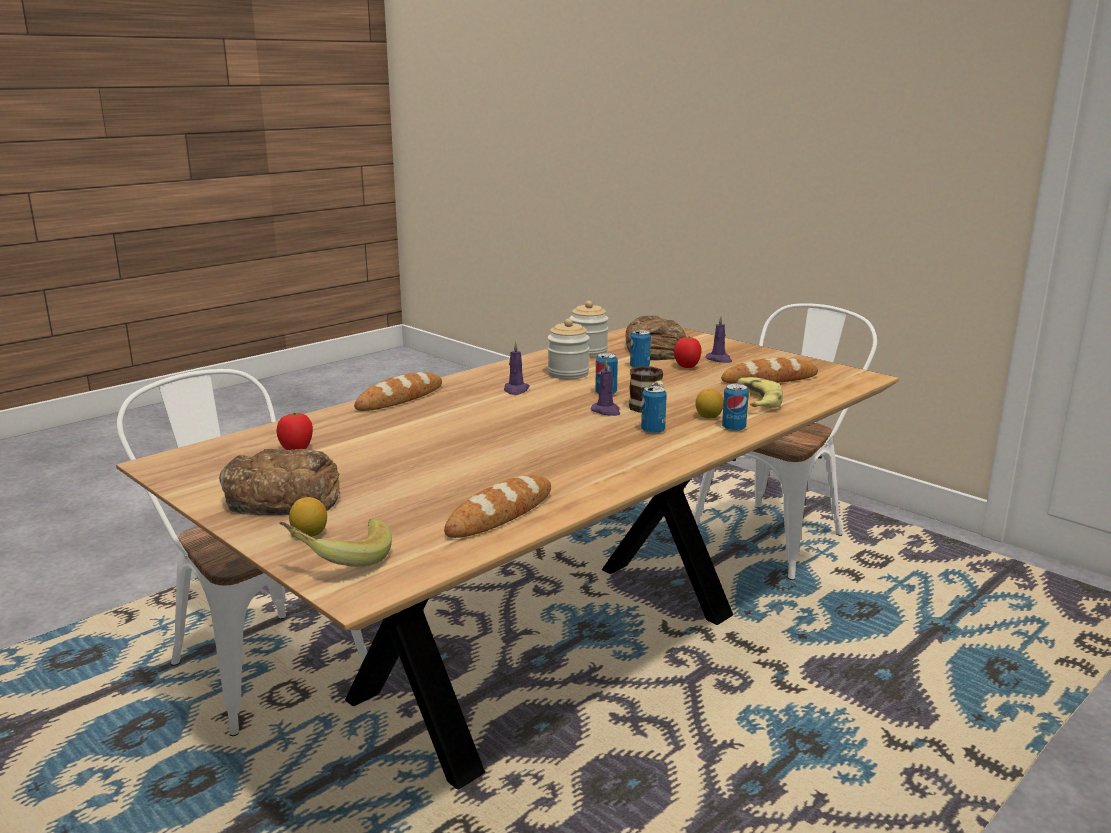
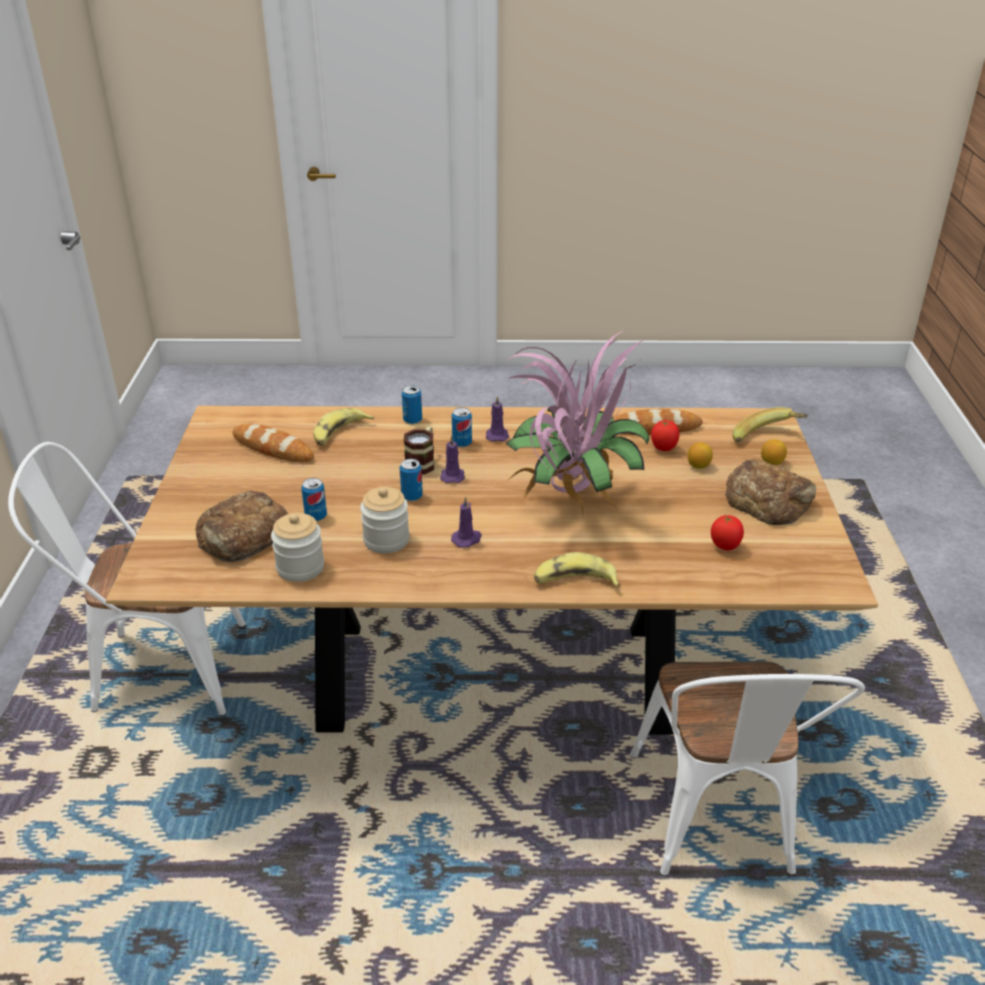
camera: 135 degrees left, 15 degrees up
bread [354,372,442,411] -> banana [534,552,620,588]
tomato [674,337,702,368] -> tomato moved to [651,420,679,451]
lemon [696,389,724,418] -> lemon moved to [688,442,713,469]
purple candle [706,316,732,363] -> purple candle moved to [486,396,509,441]
none -> potted plant [504,330,649,515]

